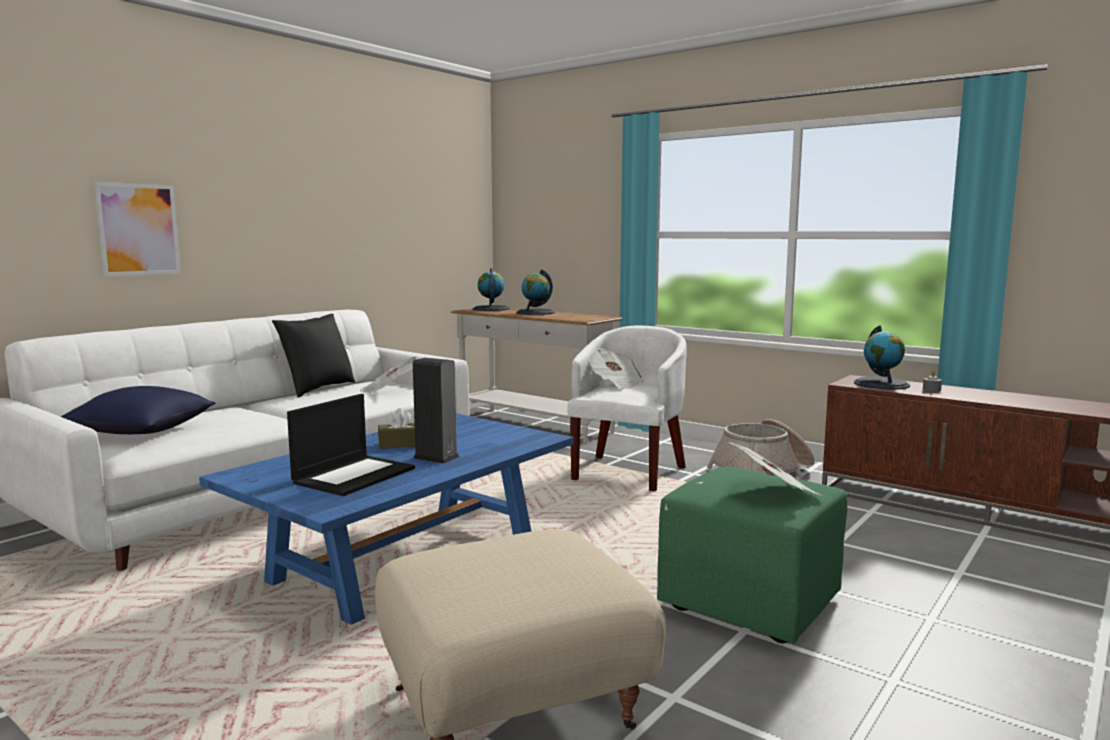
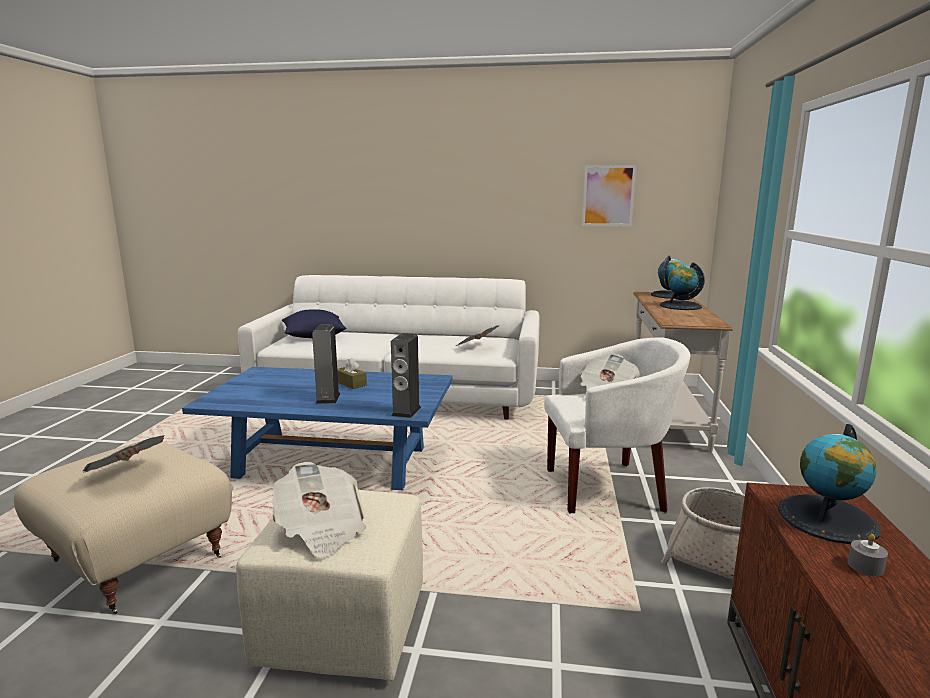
camera: 60 degrees right, 5 degrees up
picture [94,182,181,277] -> picture moved to [582,165,636,226]
black pillow [272,314,355,398] -> none
laptop [287,394,415,496] -> none
green ottoman [657,466,847,643] -> beige ottoman [236,490,423,681]
none -> newspaper [83,436,164,473]
none -> speaker [391,333,421,418]

